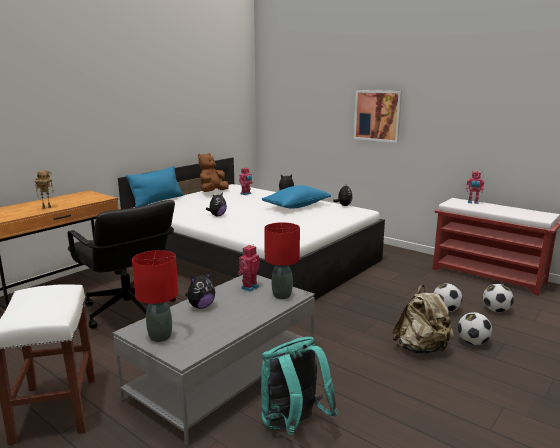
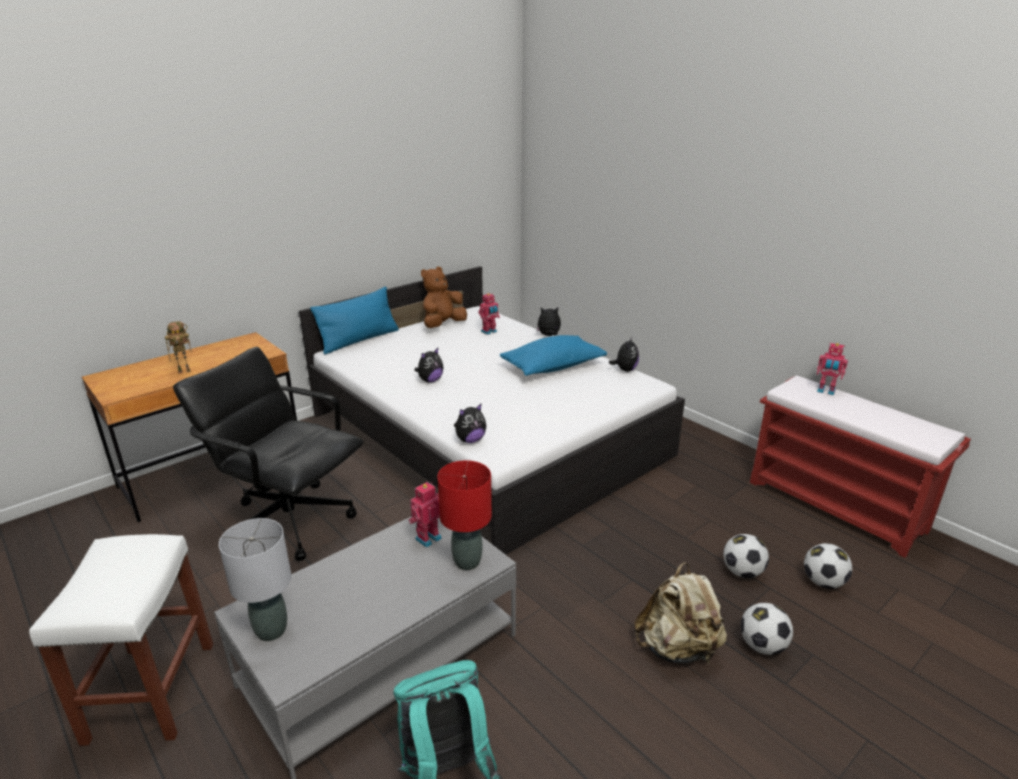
camera: 10 degrees right, 10 degrees up
black office chair [68,200,176,329] -> black office chair turned 150 degrees clockwise [173,347,364,561]
red table lamp [132,250,178,342] -> grey table lamp [219,518,291,641]
plush toy [185,272,215,309] -> plush toy moved to [454,404,486,443]
picture [354,90,402,143] -> none

